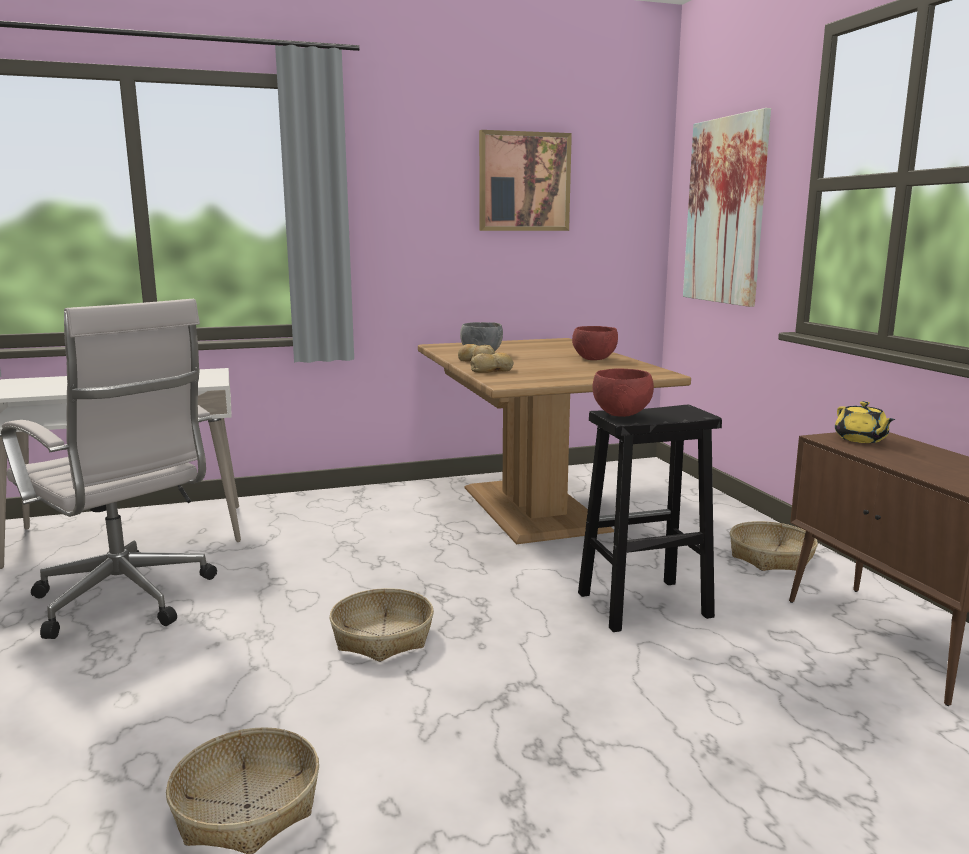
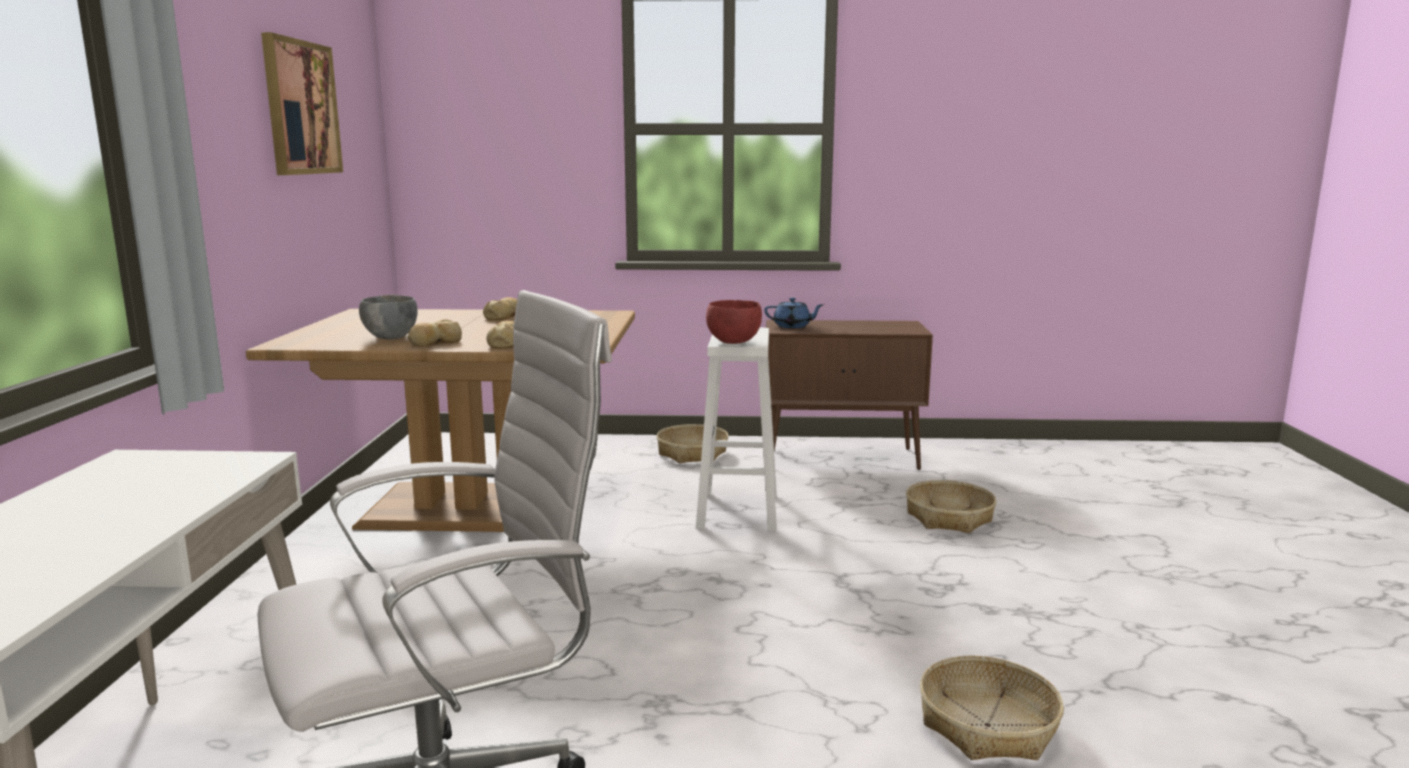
camera: 70 degrees left, 0 degrees up
basket [330,588,434,662] -> basket moved to [906,480,997,533]
red bowl [572,326,618,360] -> bread [483,297,517,320]
black stool [578,405,722,632] -> white stool [696,328,777,531]
picture [683,108,771,307] -> none
yellow teapot [835,401,895,443] -> blue teapot [764,298,824,328]

